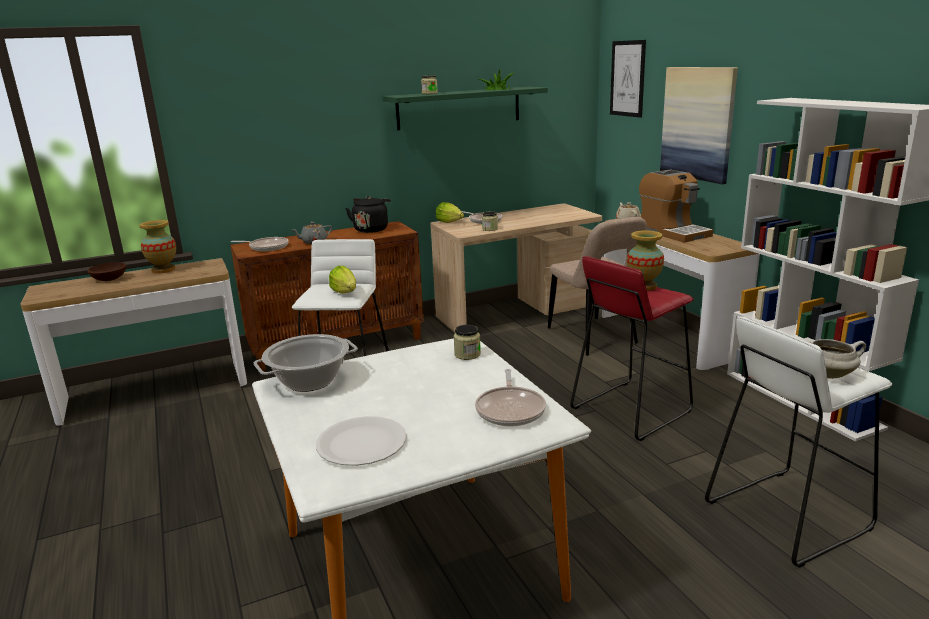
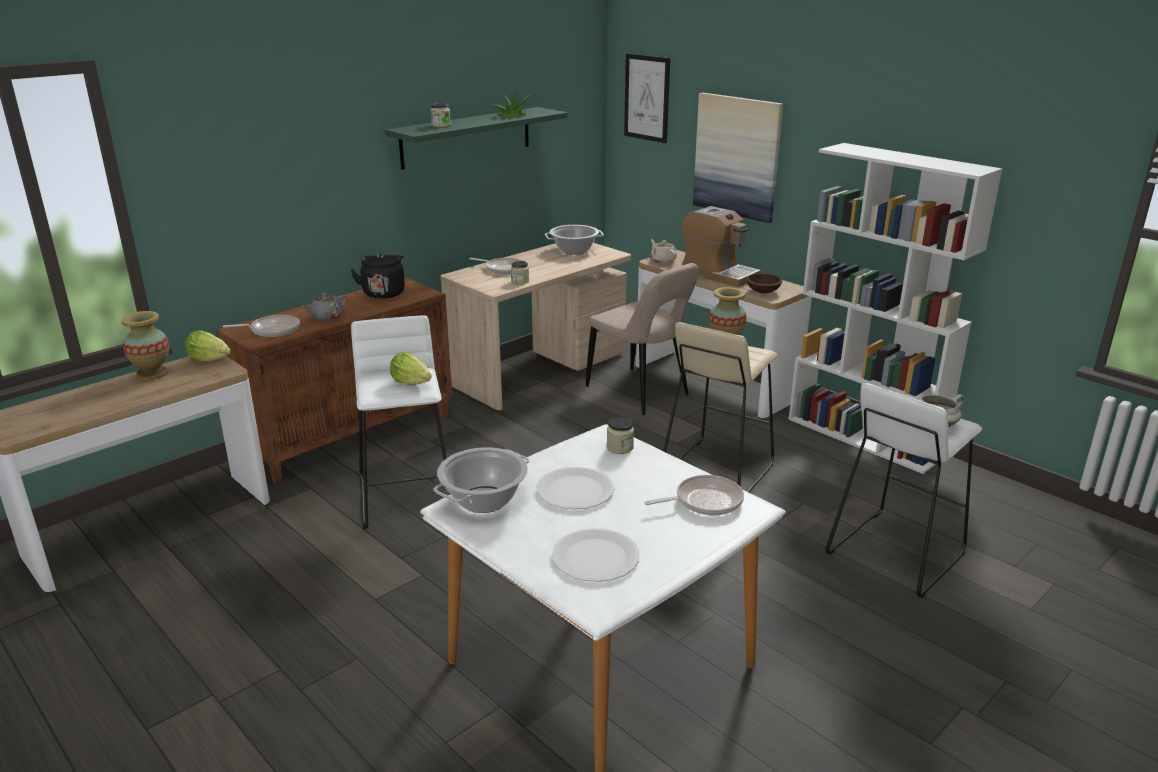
camera: 20 degrees left, 5 degrees up
brown bowl [87,262,126,281] -> brown bowl moved to [746,274,782,293]
lettuce [436,202,464,223] -> lettuce moved to [185,330,231,362]
frying pan [475,369,546,427] -> frying pan turned 90 degrees counterclockwise [645,475,744,515]
red stool [570,256,694,441] -> beige stool [663,322,777,492]
none -> white plate [536,467,615,510]
none -> cooking pot [545,225,604,255]

